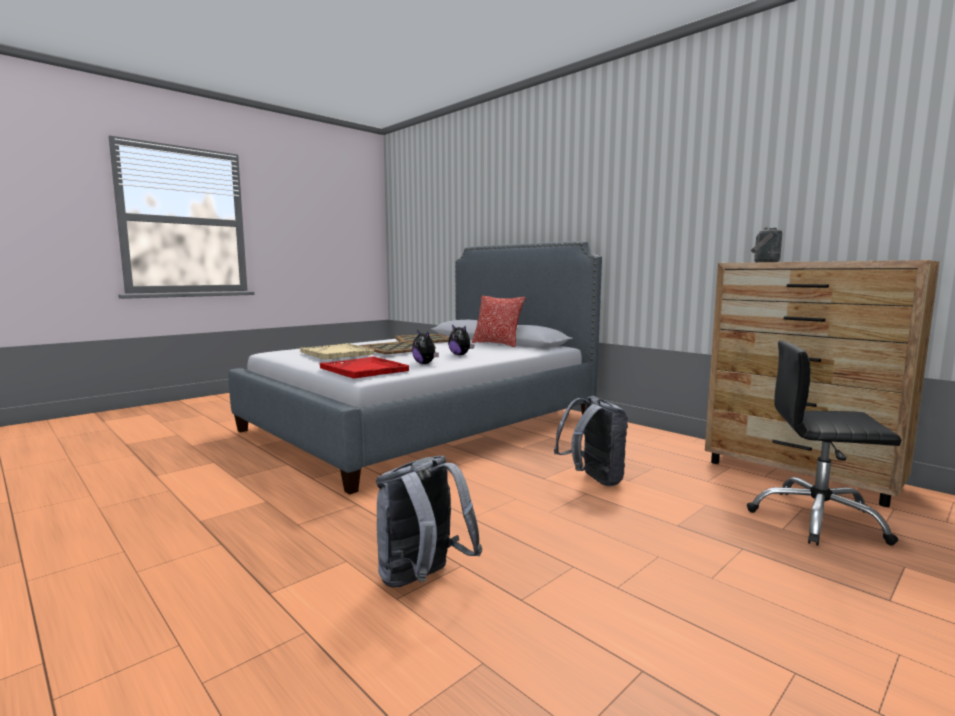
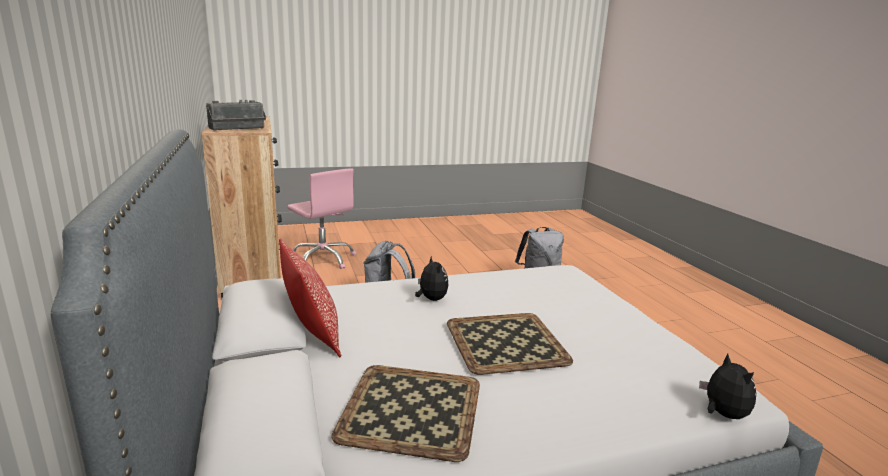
camera: 155 degrees left, 10 degrees up
beige tray [300,343,374,360] -> none
red tray [320,357,409,378] -> none
plush toy [412,330,439,364] -> plush toy moved to [699,353,756,419]
black office chair [747,340,901,546] -> pink office chair [287,168,356,269]

